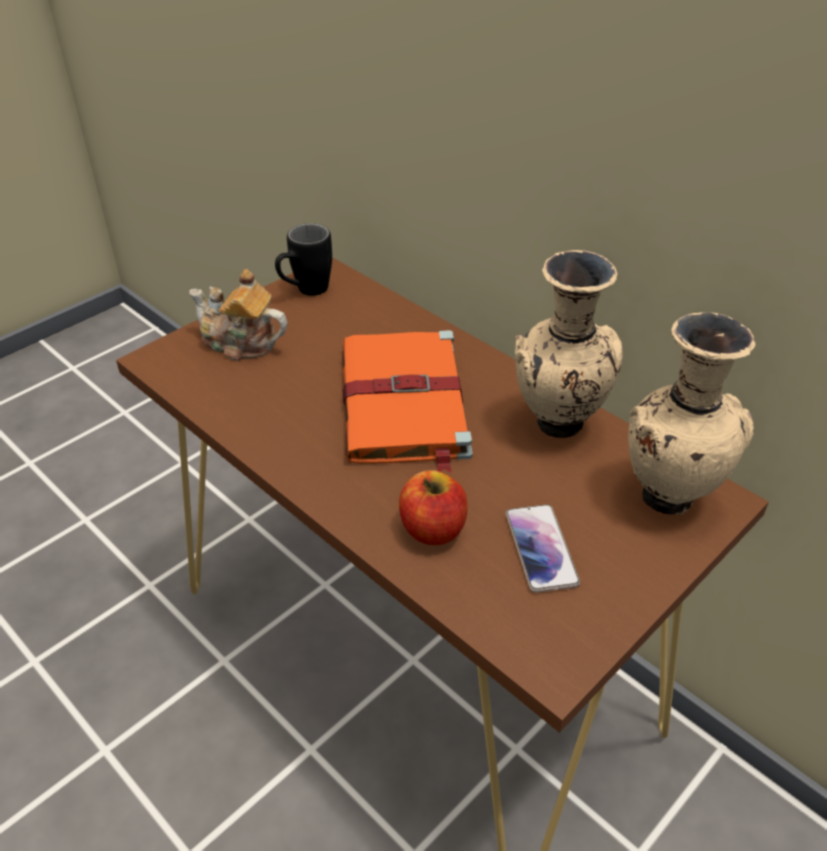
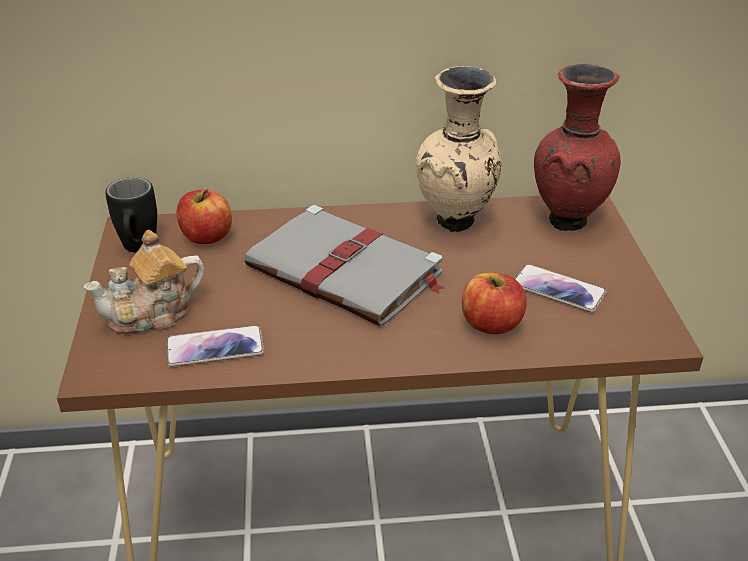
camera: 50 degrees left, 5 degrees down
orange book [343,330,473,473] -> grey book [244,205,445,326]
beige vase [628,312,755,515] -> red vase [534,64,621,231]
none -> phone [167,325,264,367]
none -> apple [177,189,232,244]

